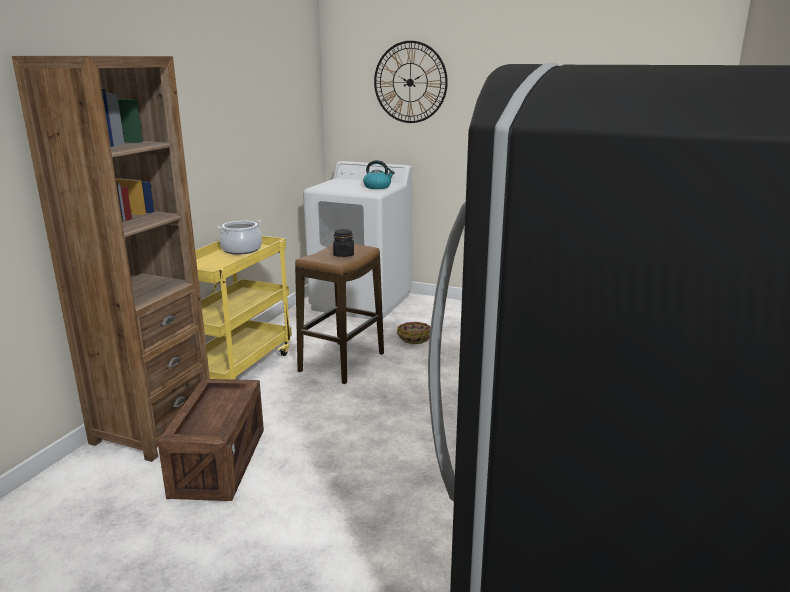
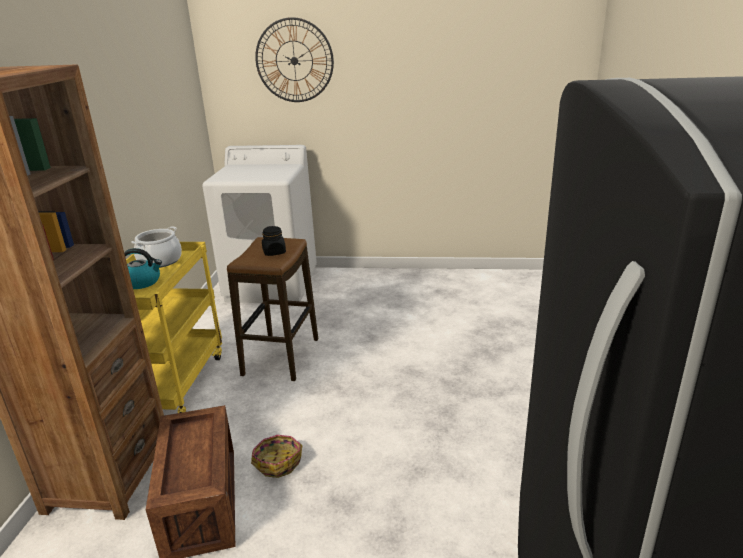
camera: 15 degrees left, 5 degrees up
kettle [363,160,395,189] -> kettle moved to [124,248,162,289]
basket [397,322,431,344] -> basket moved to [251,435,302,478]

